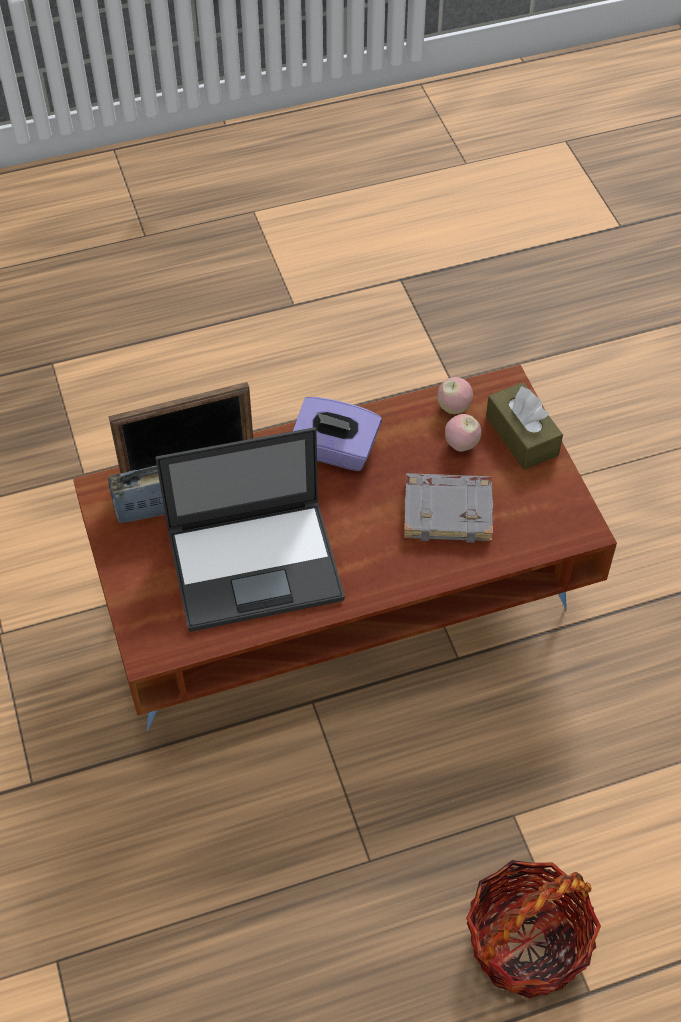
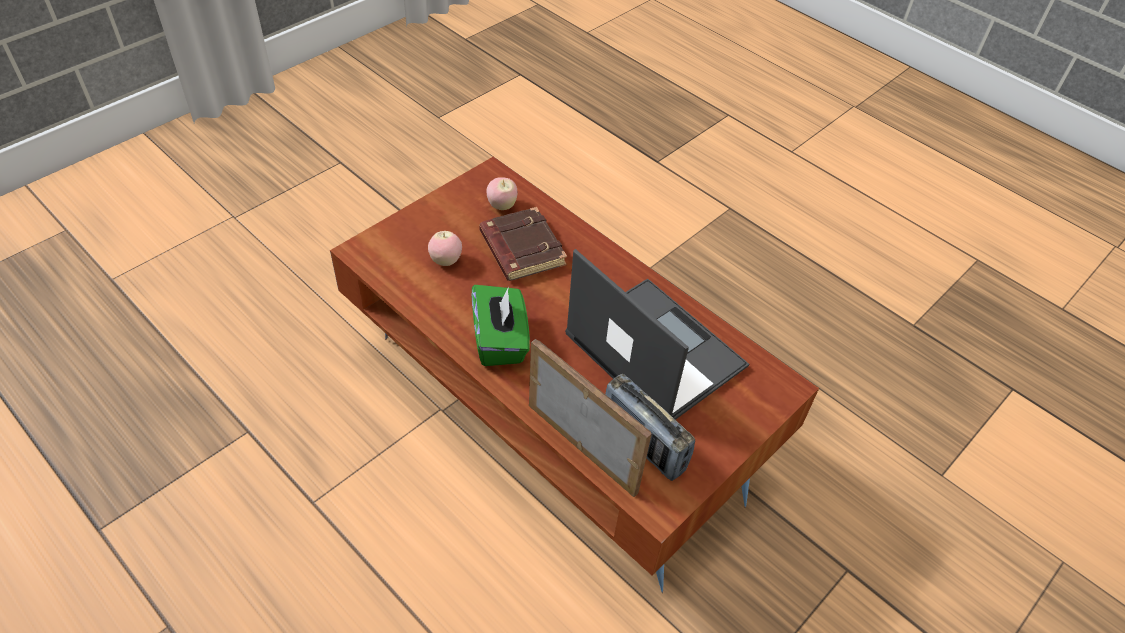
camera: 120 degrees left, 5 degrees down
purple tissue box [293,397,382,471] -> green tissue box [471,285,530,366]
grey book [404,473,493,543] -> brown book [479,207,567,281]
apple [437,377,473,414] -> apple moved to [486,177,518,210]
basket [466,860,601,999] -> none
brown tissue box [486,382,563,470] -> none

